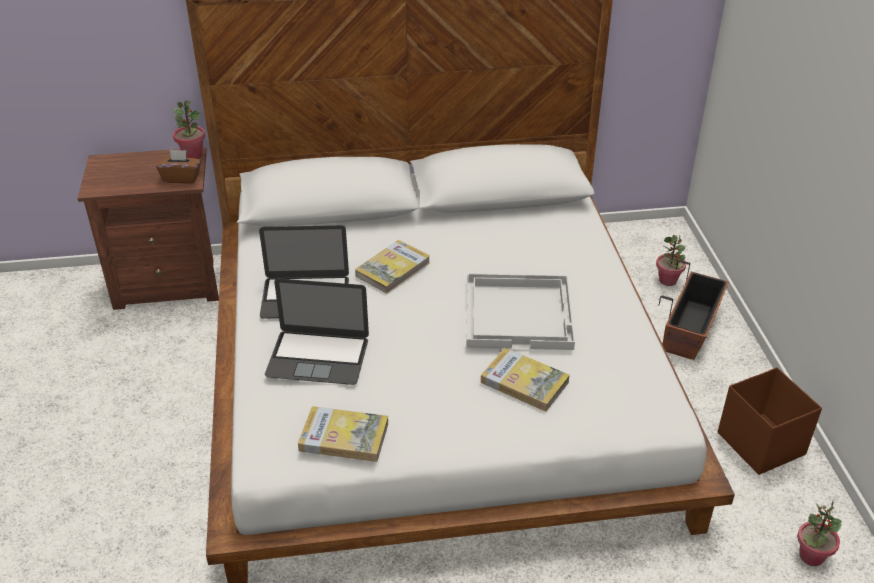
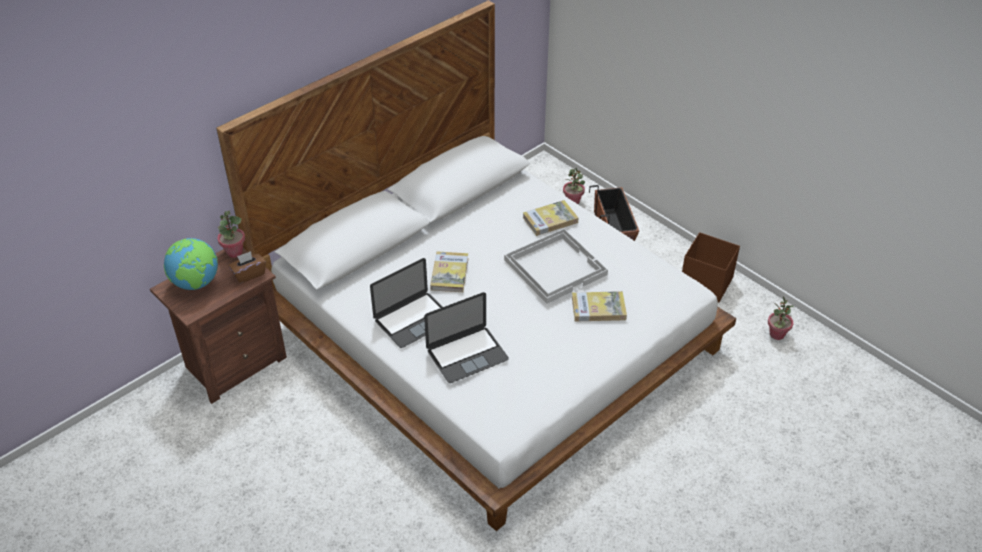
camera: 35 degrees left, 5 degrees up
book [298,406,389,462] -> book moved to [523,200,578,236]
none -> globe [164,238,218,290]

